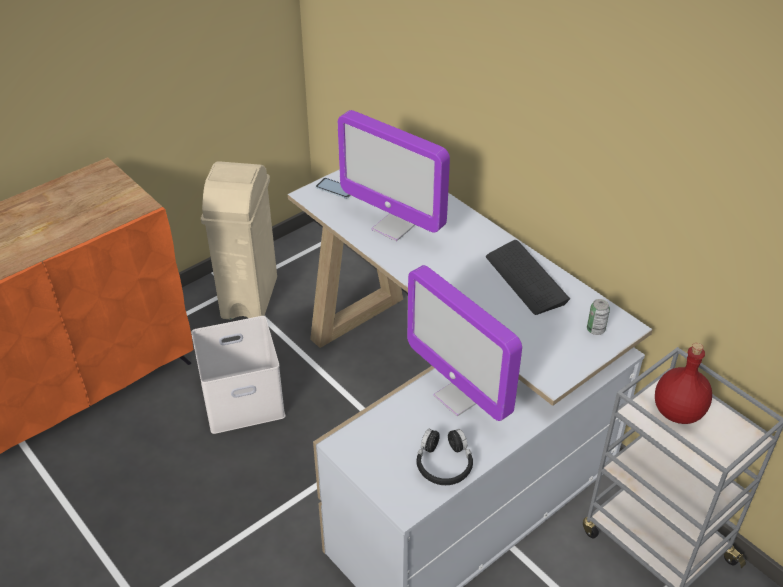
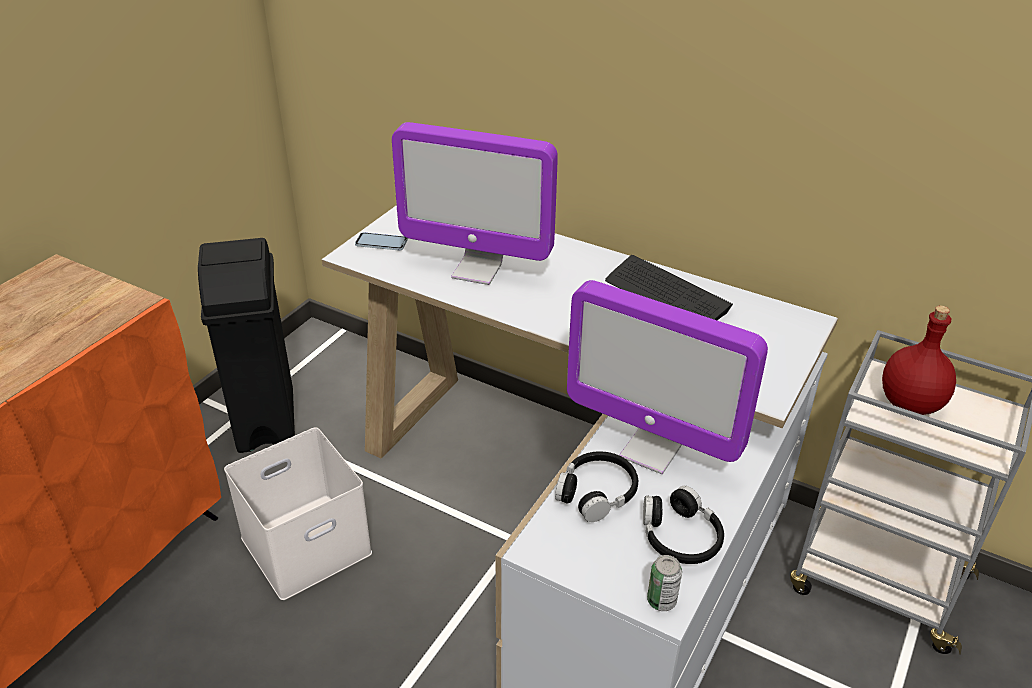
camera: 20 degrees left, 5 degrees down
beige trash can [201,161,277,320] -> black trash can [198,238,295,453]
can [587,299,610,335] -> can moved to [647,555,682,611]
none -> black headphones [555,451,638,522]

